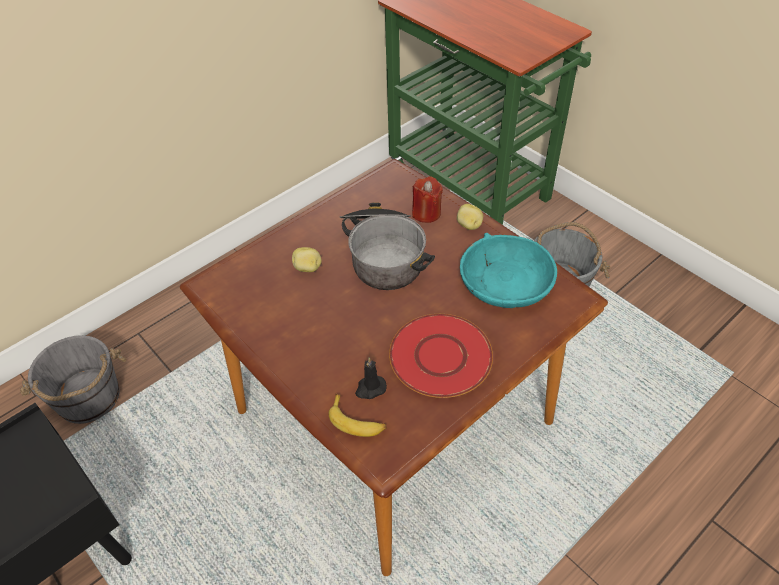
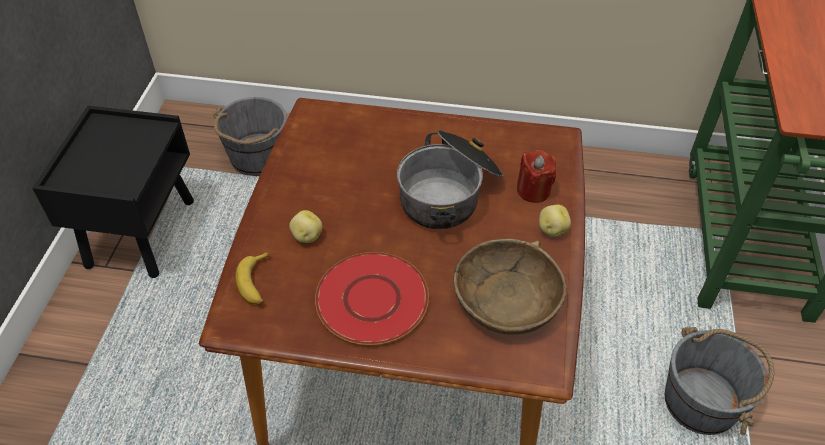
camera: 50 degrees right, 0 degrees up
potato [292,247,322,272] -> potato moved to [289,210,322,243]
black candle [355,357,387,399] -> none
turquoise bowl [460,233,557,308] -> brown bowl [454,239,567,335]

